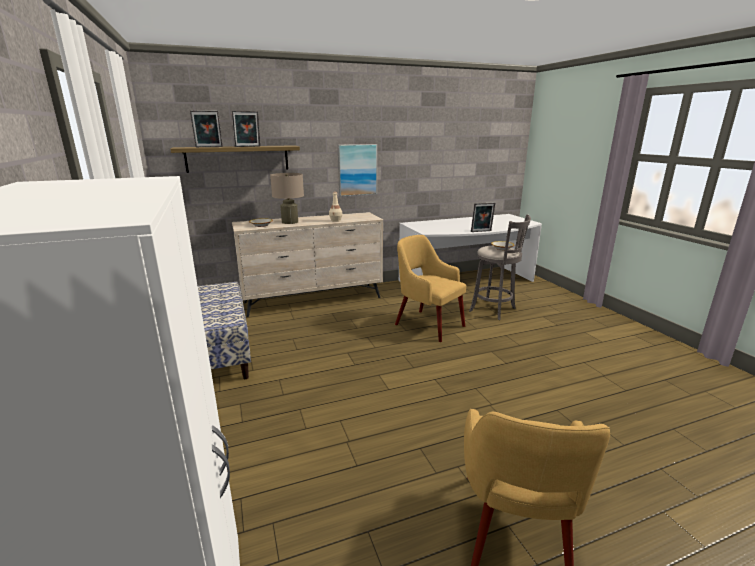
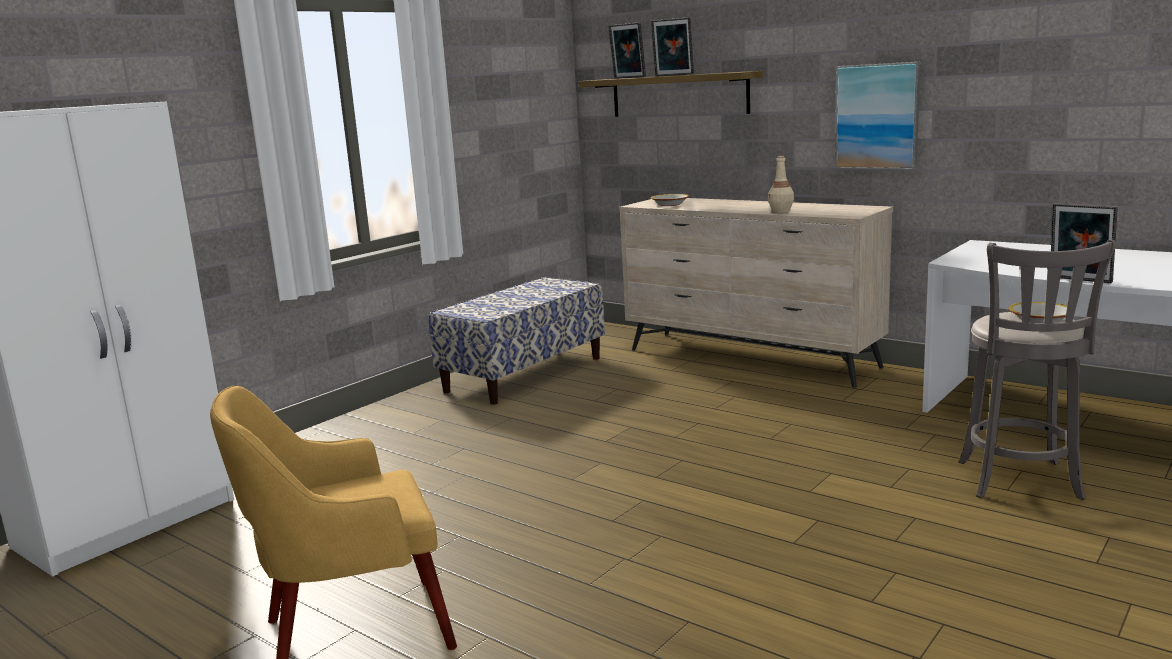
camera: 60 degrees right, 5 degrees down
beige table lamp [270,173,304,224] -> none
yellow armchair [395,235,466,342] -> none

